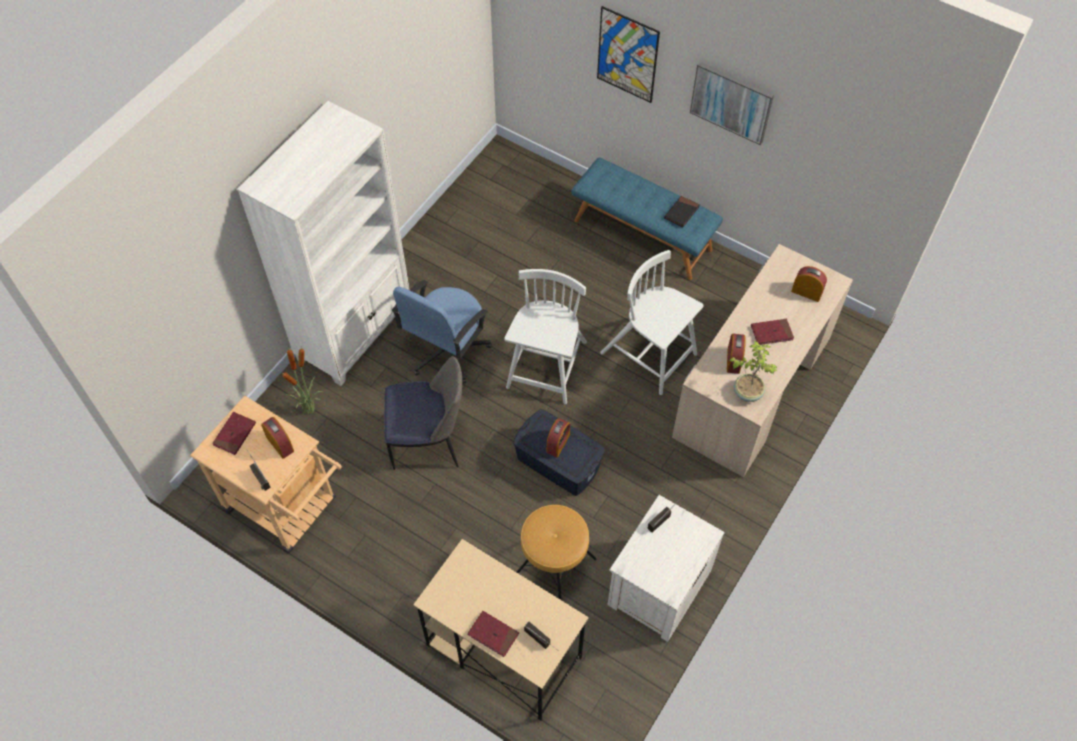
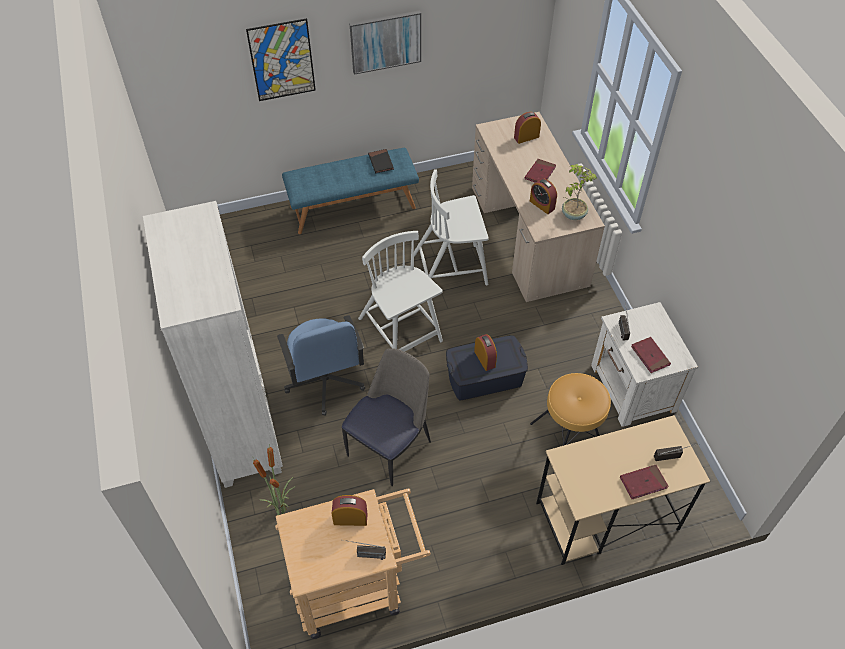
camera: 50 degrees left, 5 degrees down
red book [212,412,256,455] -> red book moved to [631,337,671,373]

